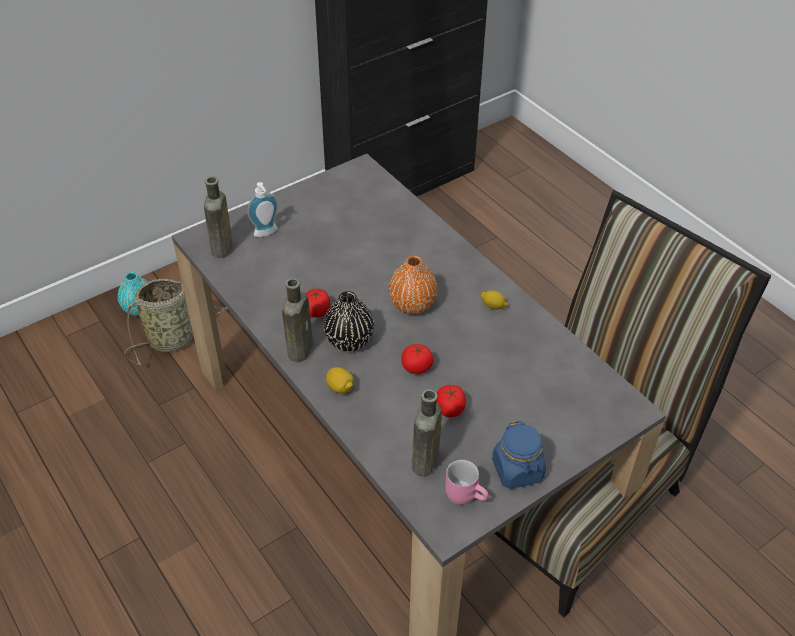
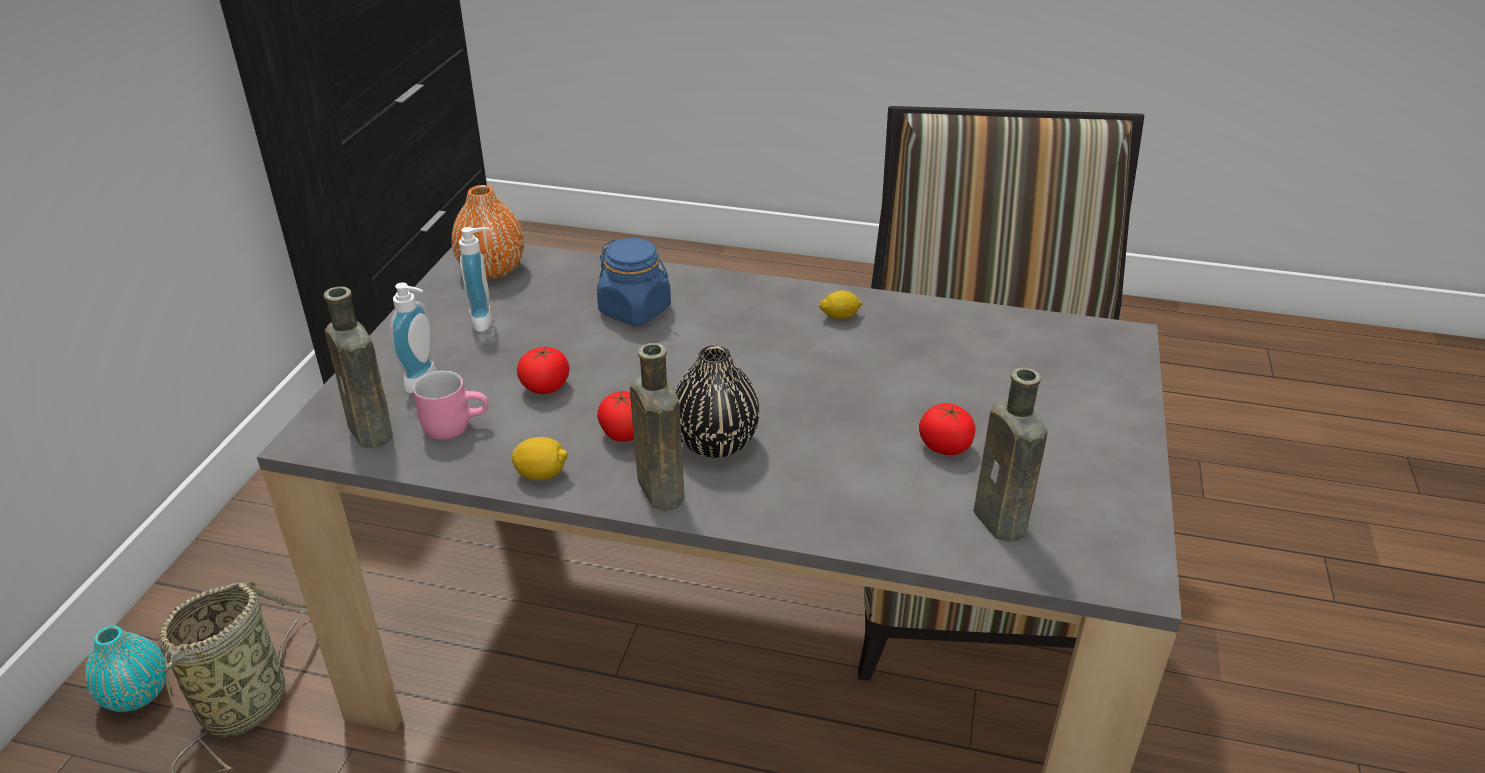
camera: 40 degrees left, 10 degrees down
lemon [326,367,354,394] -> lemon moved to [512,437,568,480]
orange vase [389,256,437,314] -> orange vase moved to [451,185,524,279]
tomato [401,344,433,374] -> tomato moved to [517,346,570,394]
pink mug [445,460,489,505] -> pink mug moved to [413,370,488,440]
blue jar [492,421,546,489] -> blue jar moved to [597,238,671,325]
none -> soap dispenser [459,227,493,332]

